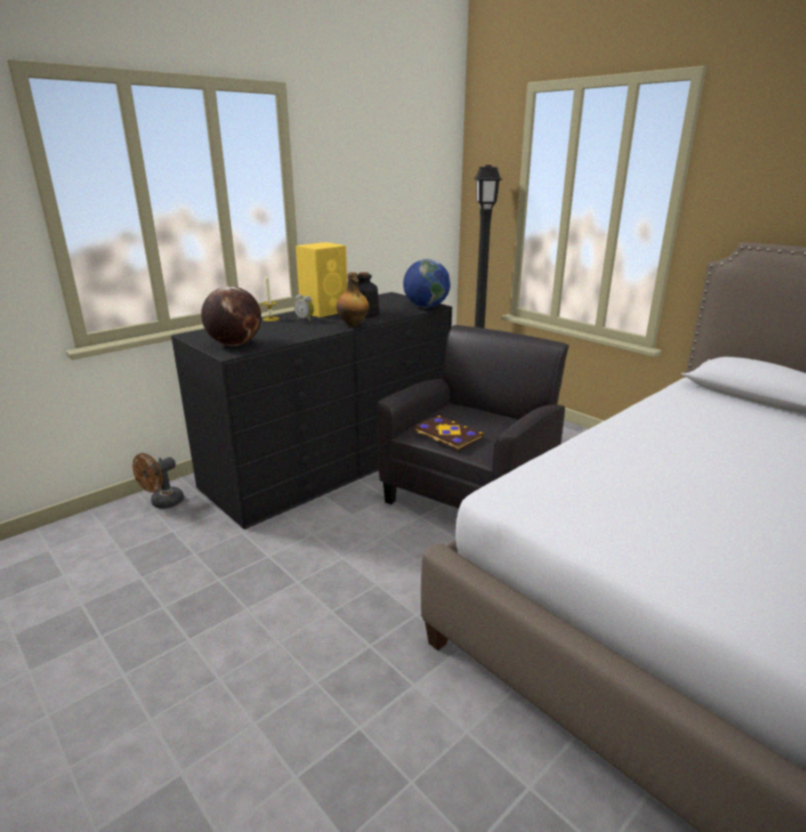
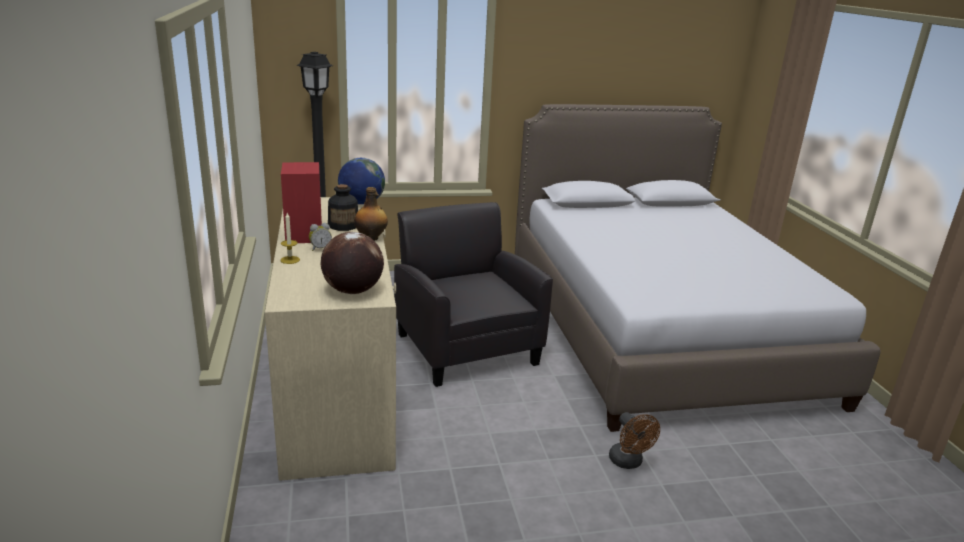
camera: 60 degrees left, 0 degrees up
brown fan [132,453,184,509] -> brown fan moved to [609,412,660,469]
black dresser [171,292,452,530] -> beige dresser [265,197,396,481]
yellow speaker [296,242,347,318] -> red speaker [281,162,322,243]
book [414,416,484,450] -> none

